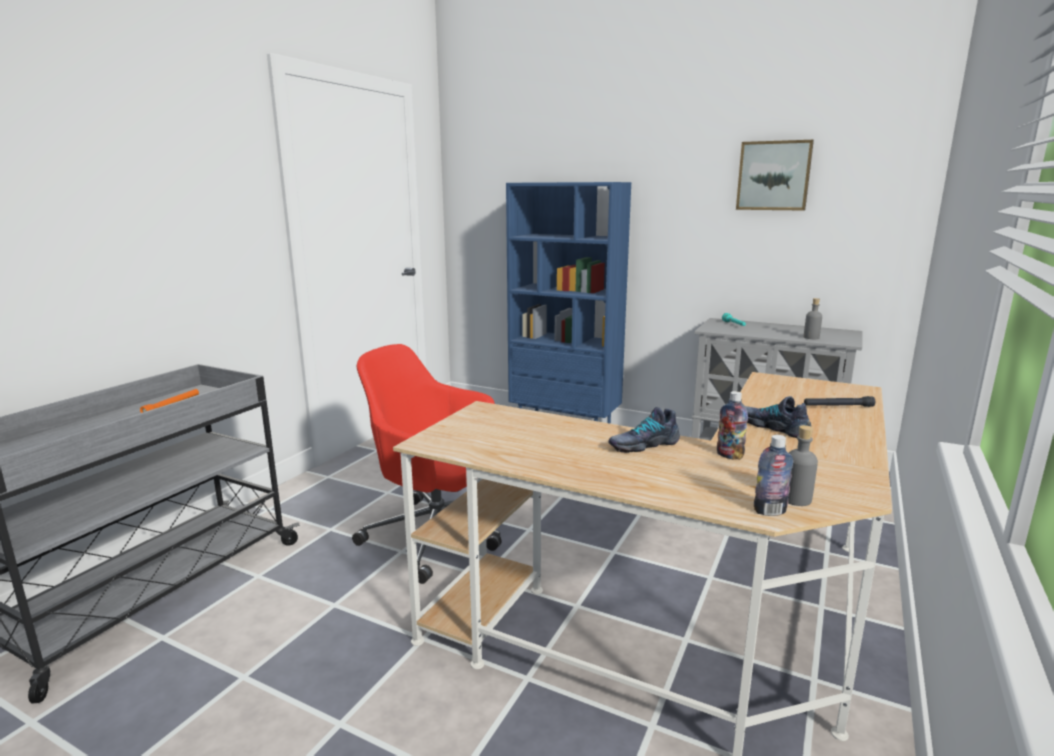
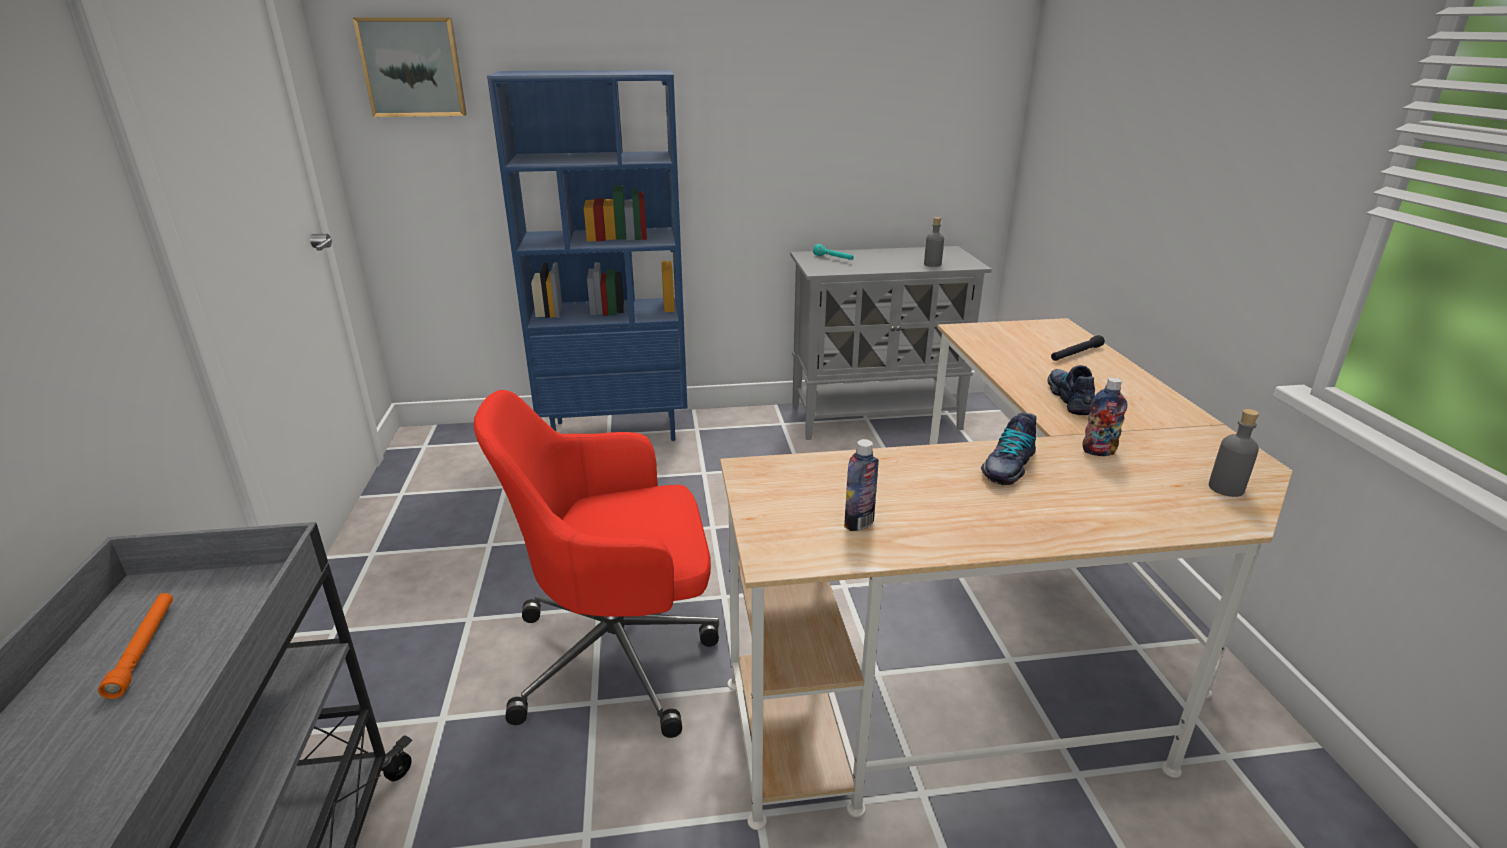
camera: 35 degrees left, 10 degrees up
picture [736,140,814,211] -> picture moved to [353,17,467,117]
shoe [745,396,811,438] -> shoe turned 75 degrees clockwise [1047,365,1095,415]
bottle [754,435,793,516] -> bottle moved to [844,439,879,531]

